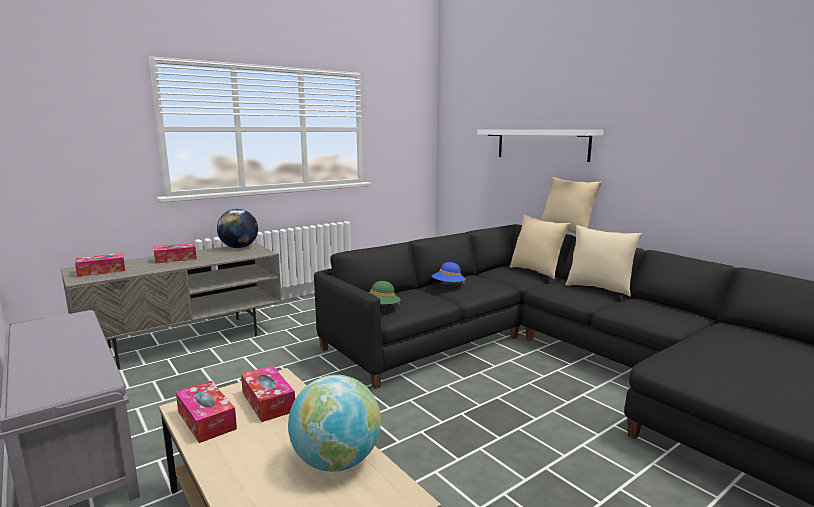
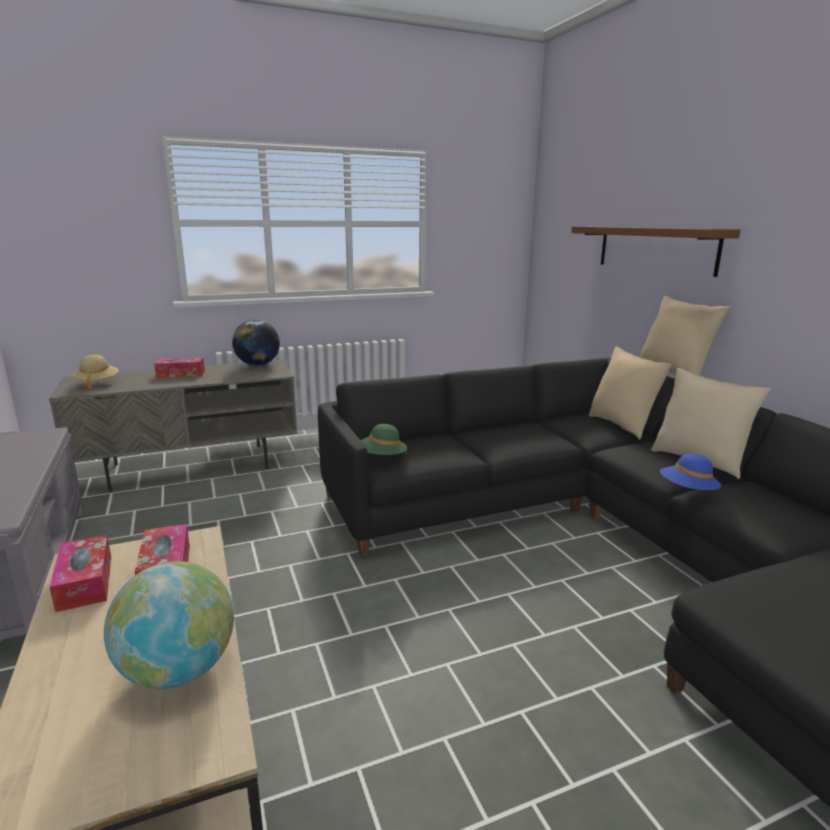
camera: 15 degrees right, 5 degrees up
tissue box [75,253,125,277] -> beige hat [72,355,119,389]
blue hat [432,262,466,284] -> blue hat moved to [660,453,721,490]
white shelf [477,130,604,162] -> brown shelf [571,226,740,277]

